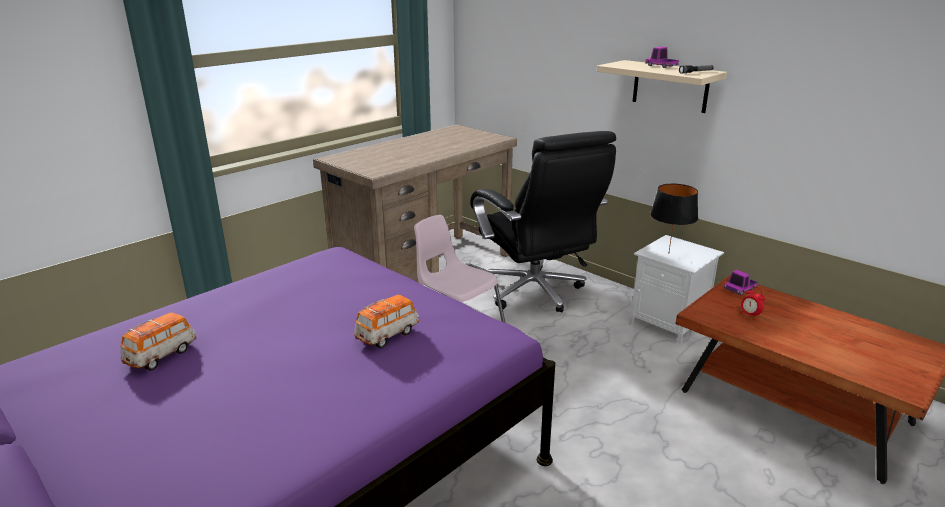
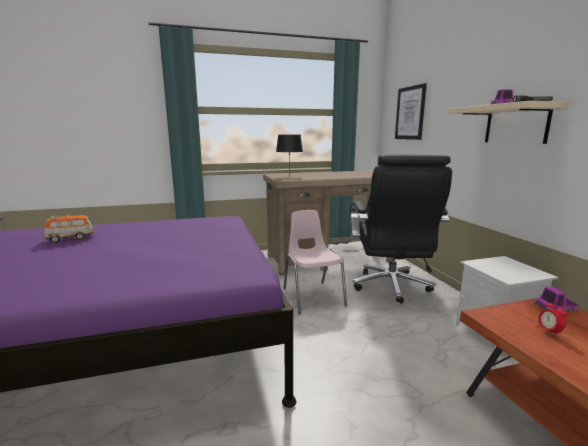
camera: 30 degrees right, 10 degrees down
toy car [354,295,419,348] -> none
black table lamp [650,184,698,251] -> black table lamp moved to [276,135,303,176]
none -> picture [395,83,427,140]

